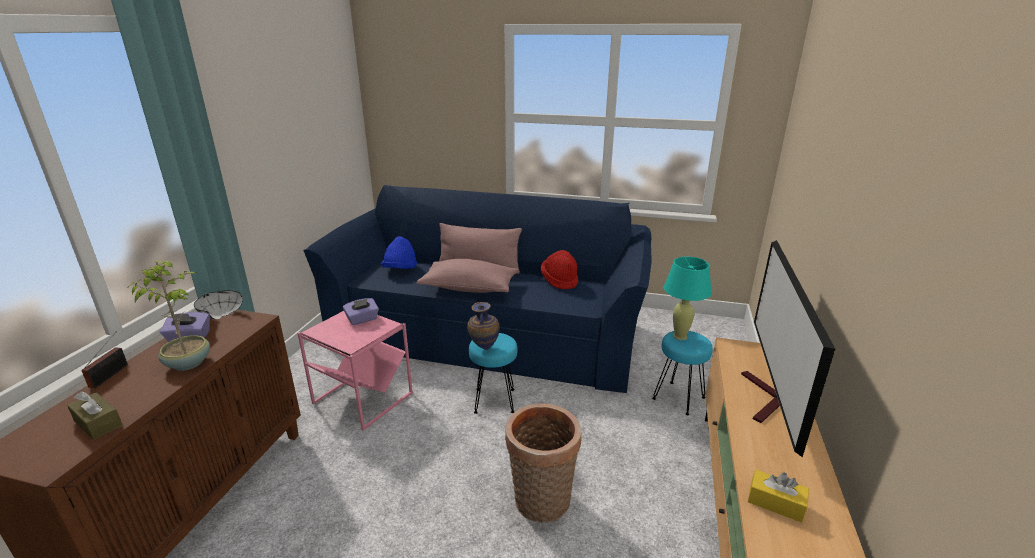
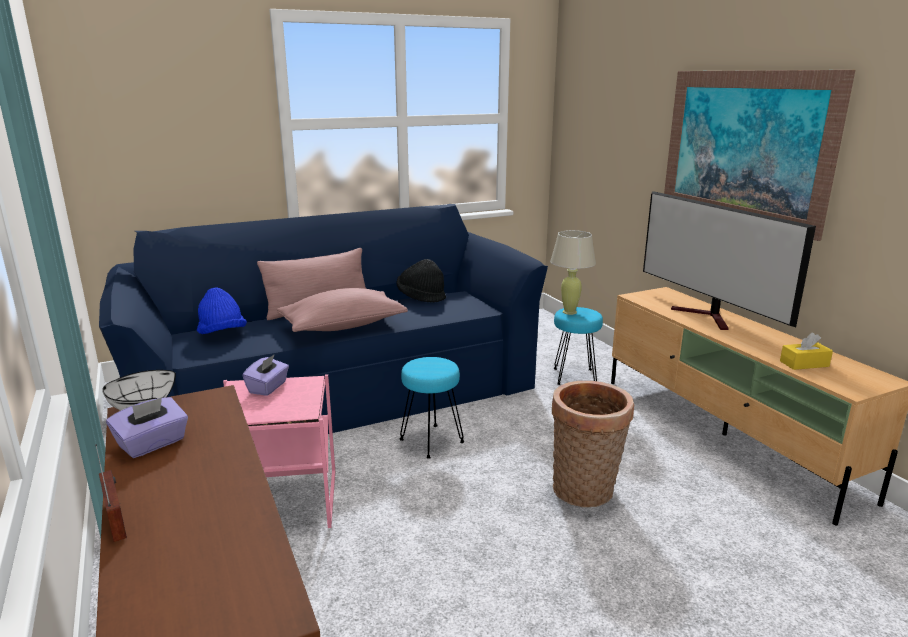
camera: 40 degrees left, 5 degrees down
brown tissue box [67,391,123,440] -> none
potted plant [128,261,210,371] -> none
vase [467,302,500,350] -> none
red hat [541,250,578,289] -> black hat [396,259,446,303]
turquoise table lamp [664,257,712,340] -> beige table lamp [550,230,596,315]
none -> picture [664,70,855,241]

